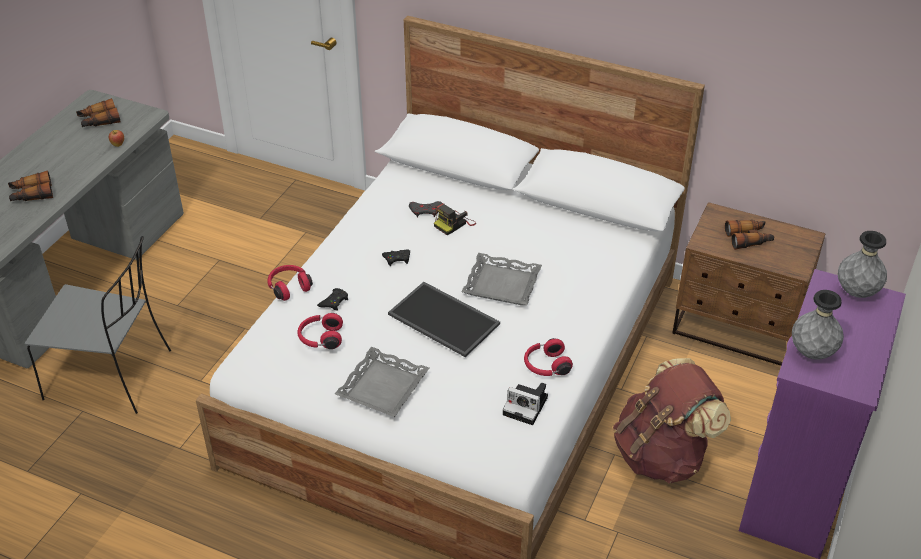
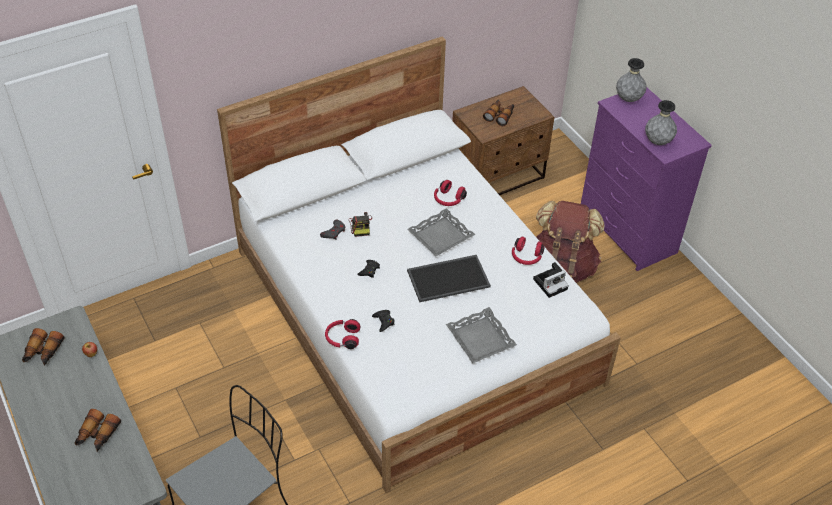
camera: 55 degrees left, 5 degrees up
red headphones [297,313,343,349] -> red headphones moved to [434,180,467,206]

